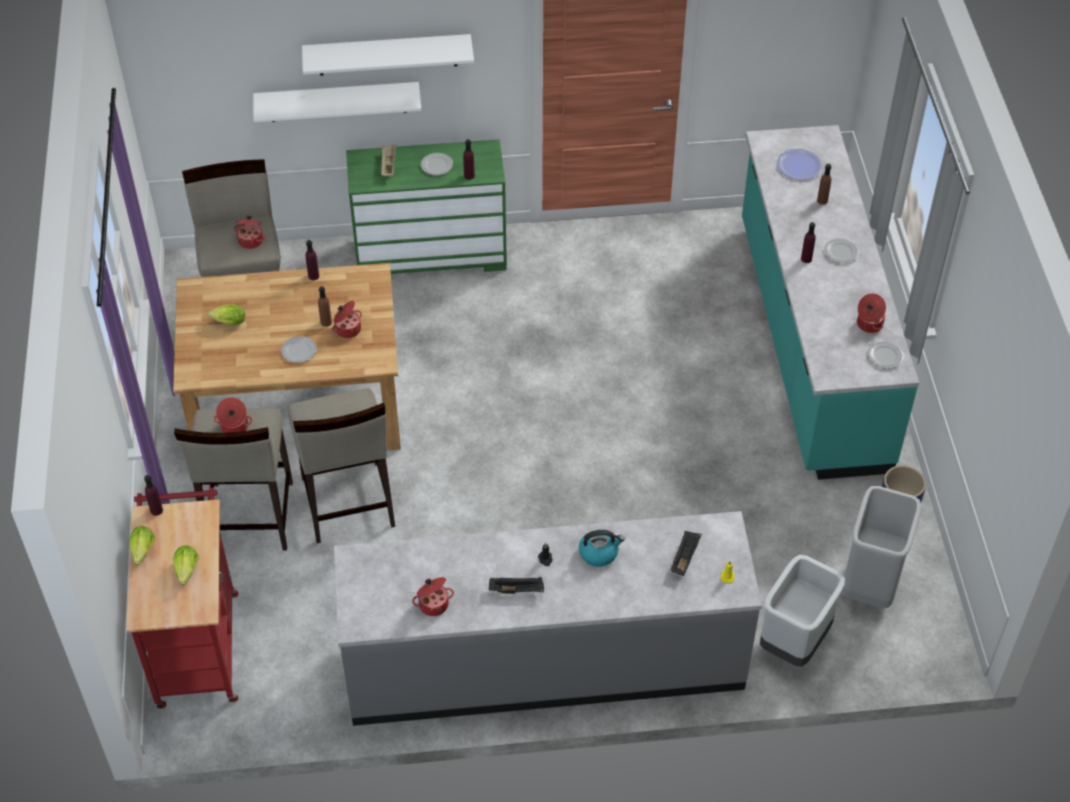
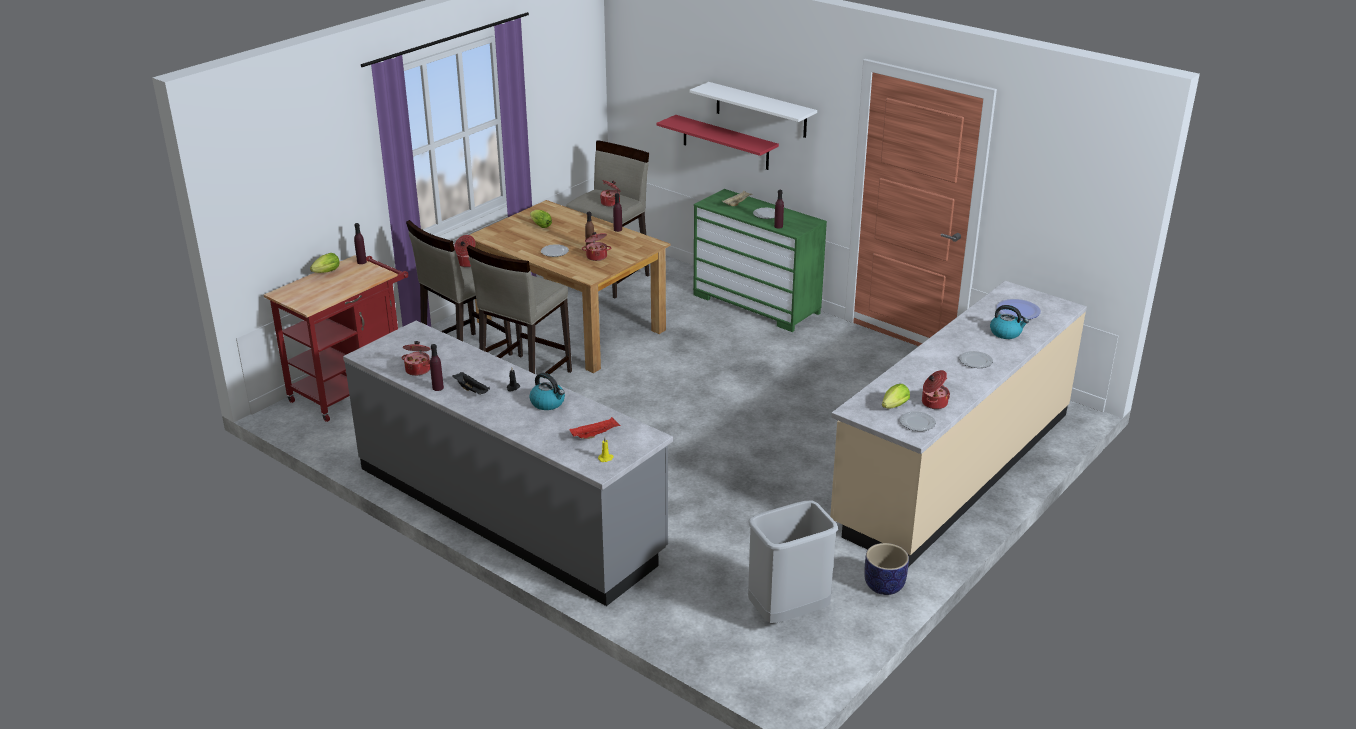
camera: 45 degrees right, 20 degrees down
lettuce [173,545,199,584] -> lettuce moved to [882,384,910,408]
white shelf [253,82,421,122] -> red shelf [656,115,779,170]
black tray [670,531,702,576] -> red tray [570,417,621,439]
turquoise counter [742,125,919,480] -> beige counter [830,281,1087,567]
grey trash can [760,555,845,667] -> none
purple bottle [801,222,816,263] -> purple bottle moved to [430,344,444,391]
brown bottle [817,164,831,205] -> kettle [990,305,1029,339]

